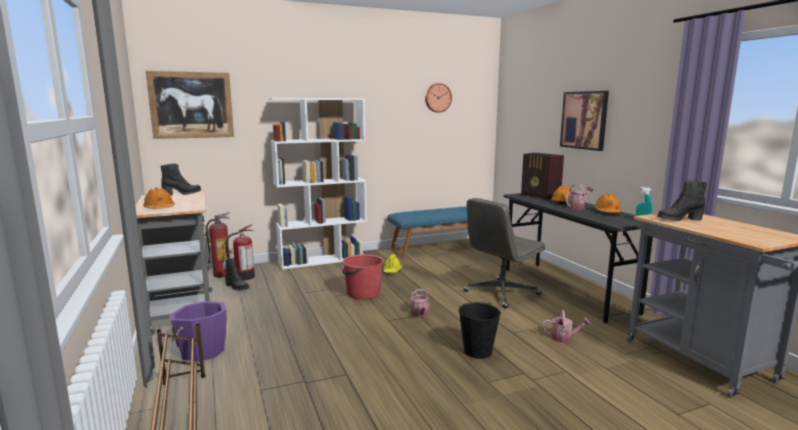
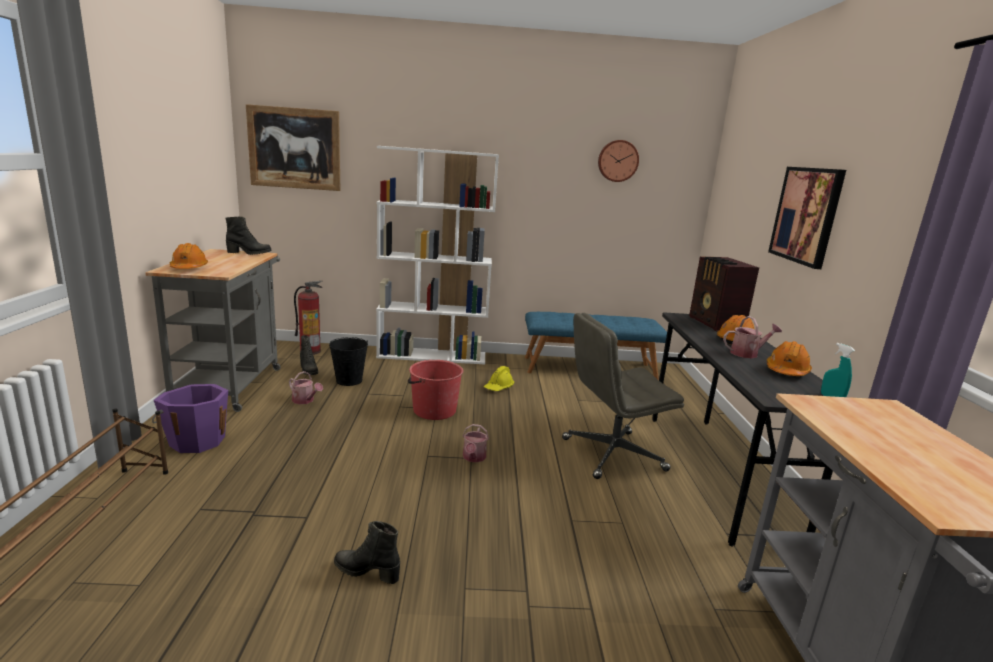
camera: 20 degrees right, 5 degrees up
fire extinguisher [226,224,255,280] -> none
black bucket [458,302,501,359] -> black bucket moved to [329,337,368,386]
watering can [542,310,591,343] -> watering can moved to [289,371,323,404]
black boot [657,180,707,221] -> black boot moved to [334,521,400,584]

